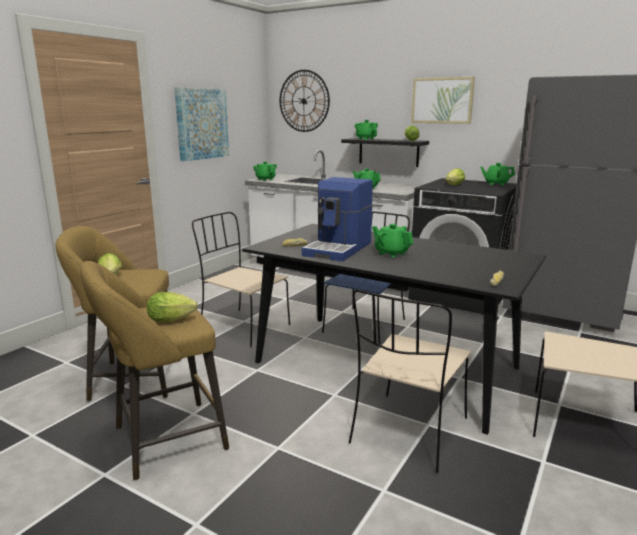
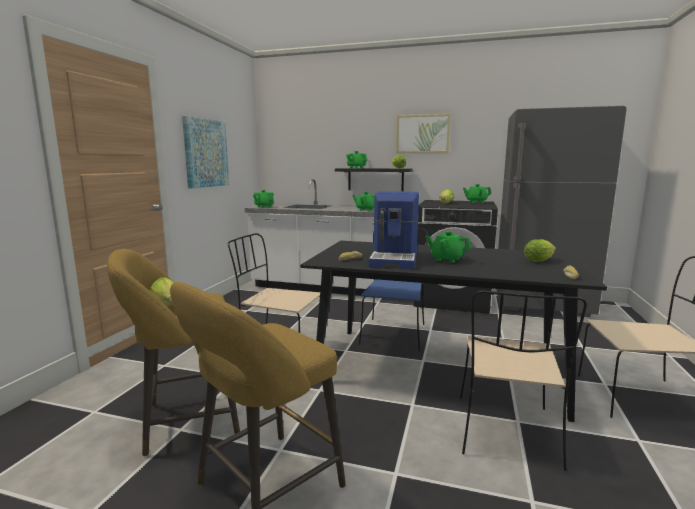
camera: 15 degrees left, 5 degrees down
lettuce [147,292,198,322] -> lettuce moved to [524,239,556,262]
wall clock [280,70,330,132] -> none

